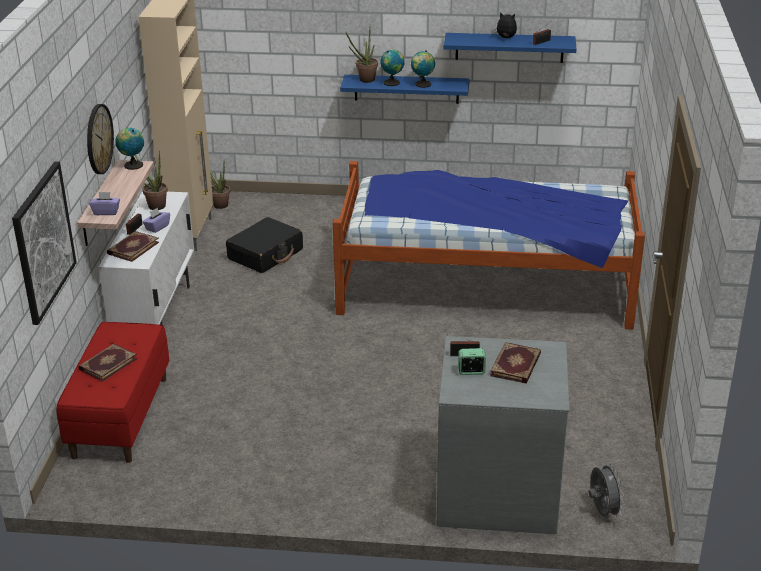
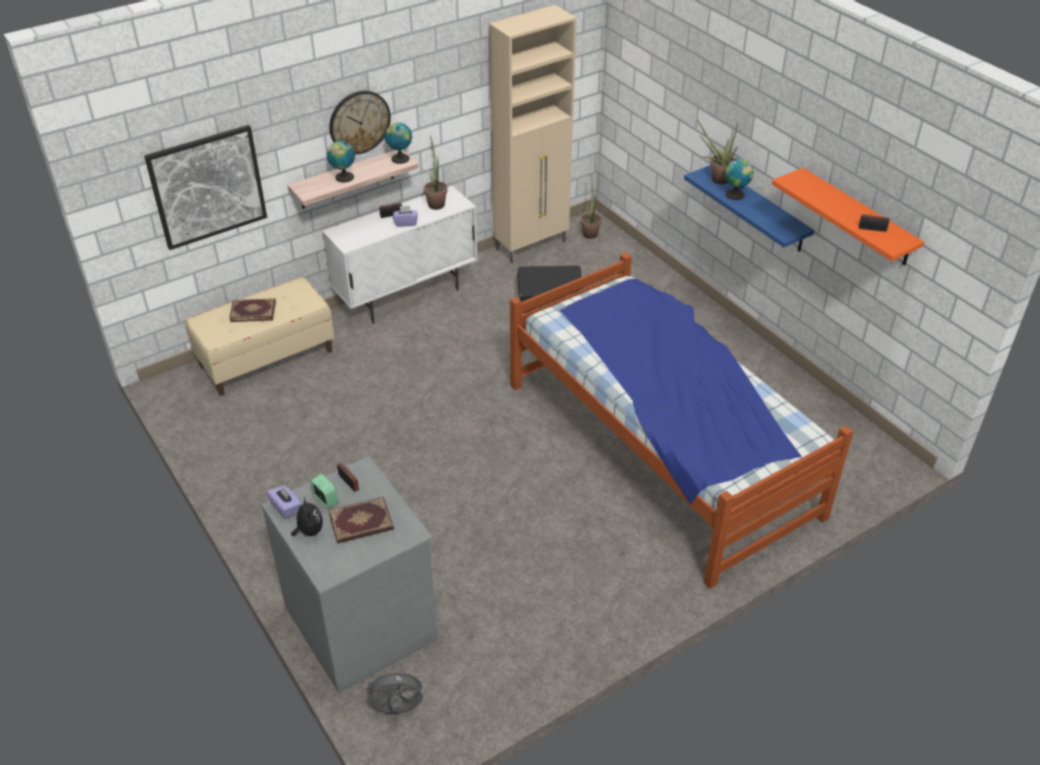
camera: 50 degrees right, 10 degrees up
red bench [56,322,170,463] -> beige bench [185,277,335,396]
purple tissue box [89,192,120,215] -> purple tissue box moved to [266,485,301,519]
book [107,231,159,262] -> none
globe [411,50,435,88] -> globe moved to [327,141,355,183]
blue shelf [444,33,576,63] -> orange shelf [772,168,924,266]
plush toy [494,12,517,38] -> plush toy moved to [291,498,323,536]
grey fan [588,462,624,518] -> grey fan turned 135 degrees counterclockwise [364,668,426,714]

